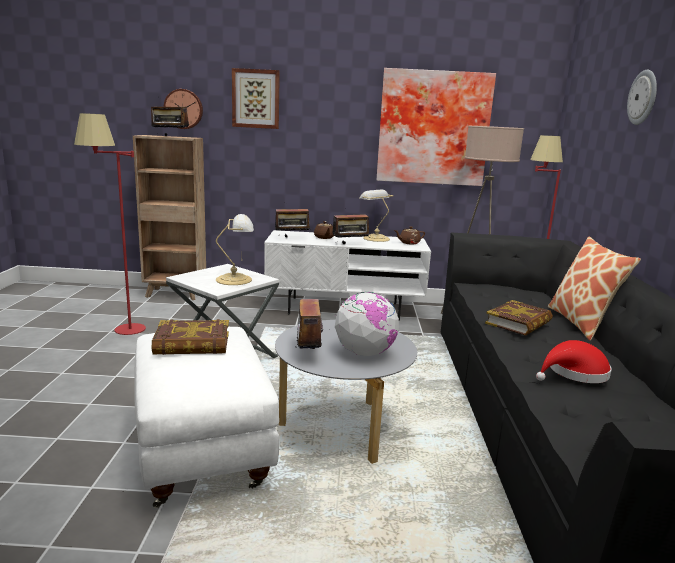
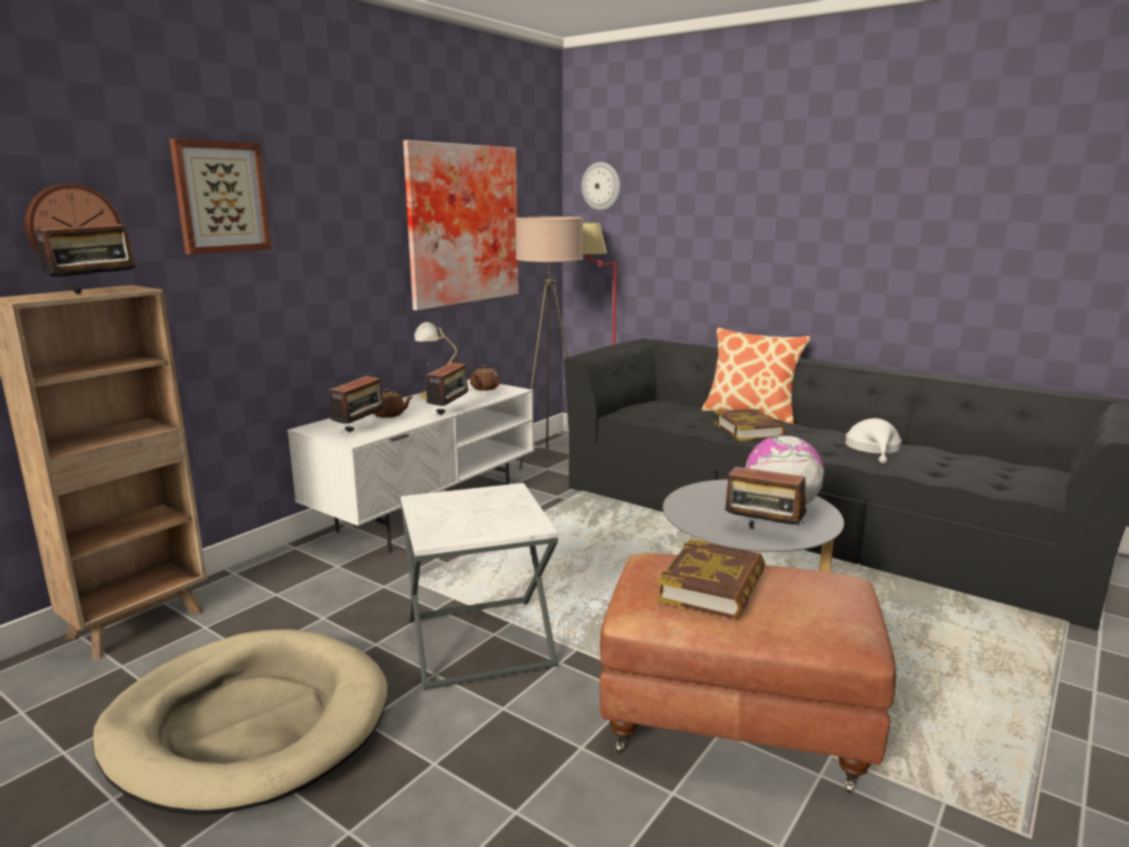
camera: 55 degrees left, 0 degrees up
red floor lamp [74,113,146,335] -> beige dog bed [92,629,387,815]
white ottoman [135,327,279,508] -> brown ottoman [600,553,896,793]
table lamp [216,214,254,285] -> none
red hat [536,340,612,383] -> white hat [845,418,902,464]
wall clock [627,70,657,125] -> wall clock moved to [581,162,620,210]

